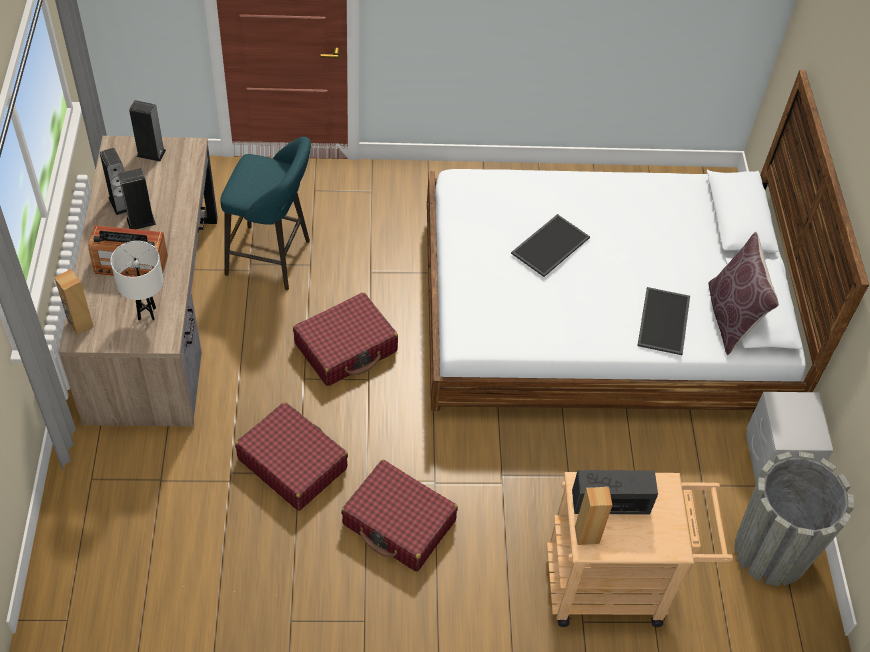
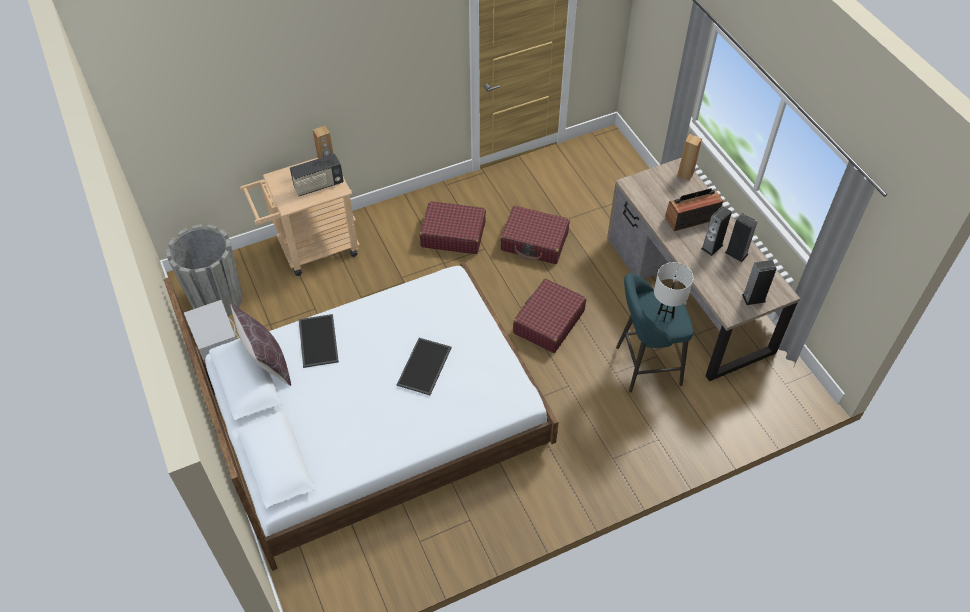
camera: 160 degrees right, 0 degrees up
white table lamp [111,241,164,320] -> white table lamp moved to [654,262,694,322]

